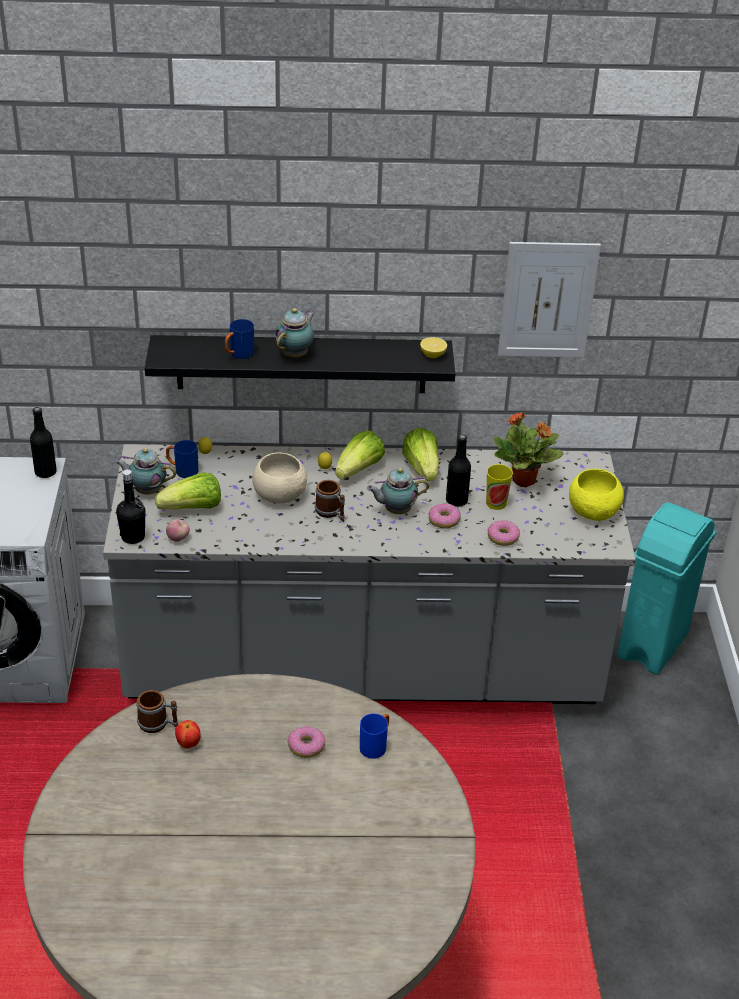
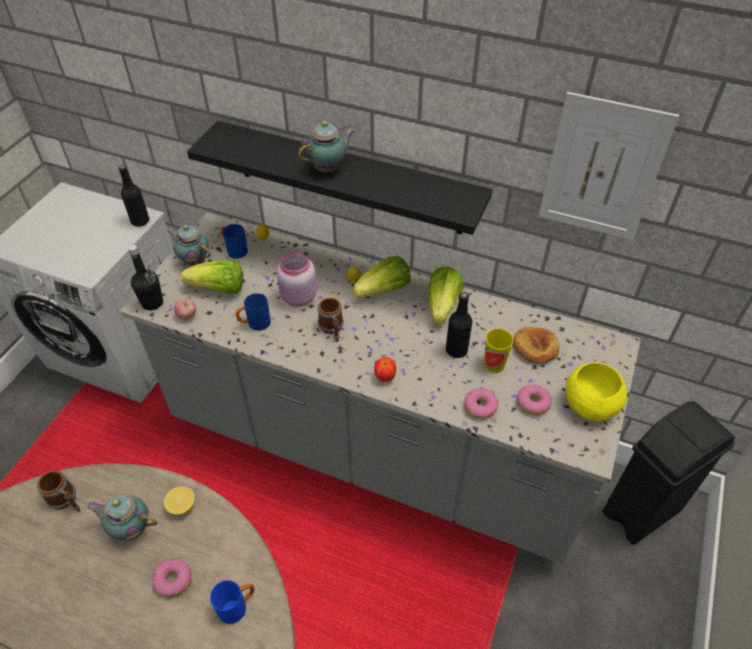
camera: 25 degrees right, 10 degrees up
apple [175,720,201,749] -> apple moved to [374,357,396,382]
blue mug [225,319,254,359] -> blue mug moved to [236,293,271,331]
beige bowl [253,452,307,503] -> pink jar [277,252,317,307]
teapot [367,468,429,514] -> teapot moved to [86,494,158,541]
lemon [420,337,447,358] -> lemon moved to [164,486,195,516]
donut [429,504,461,529] -> donut moved to [517,385,552,415]
potted plant [492,412,564,487] -> bread [513,327,559,364]
turquoise trash can [617,502,716,675] -> black trash can [603,401,735,545]

